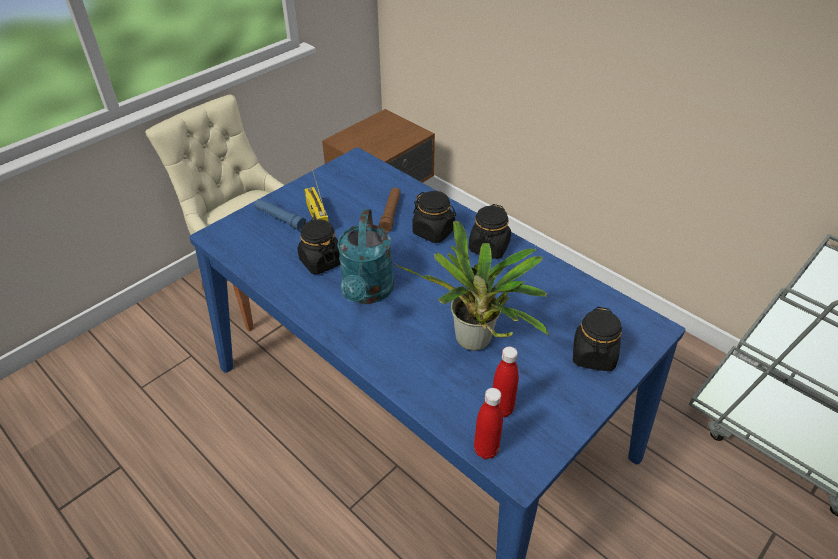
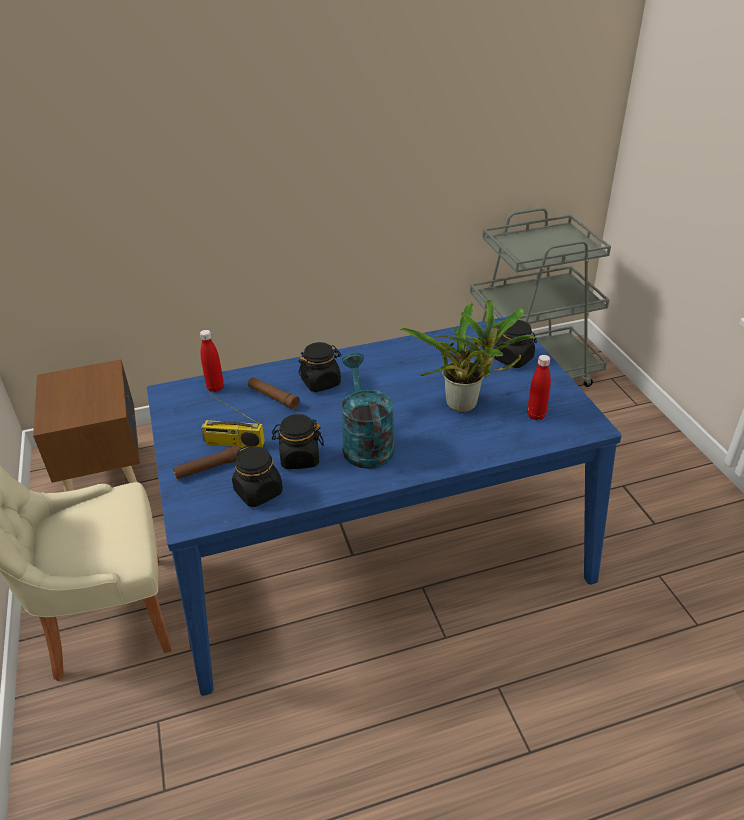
camera: 60 degrees left, 5 degrees down
blue flashlight [254,199,306,230] -> brown flashlight [173,445,240,479]
turquoise watering can [337,209,394,304] -> turquoise watering can turned 135 degrees counterclockwise [341,352,395,469]
black jar [469,204,511,259] -> black jar moved to [232,445,283,507]
red bottle [474,388,503,459] -> red bottle moved to [200,330,224,392]

